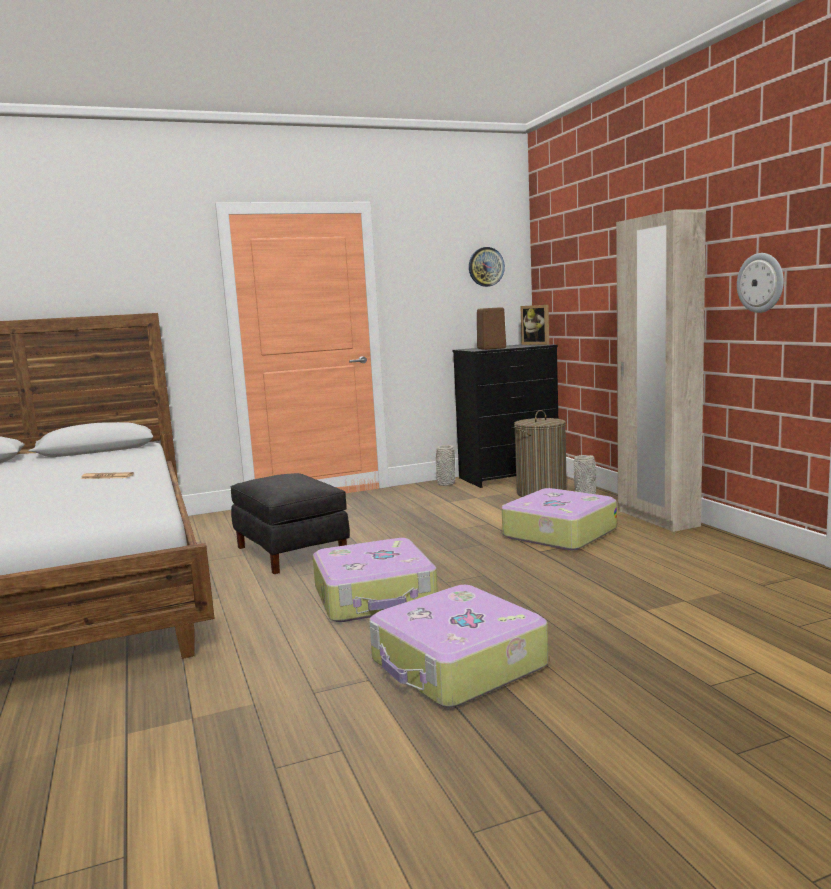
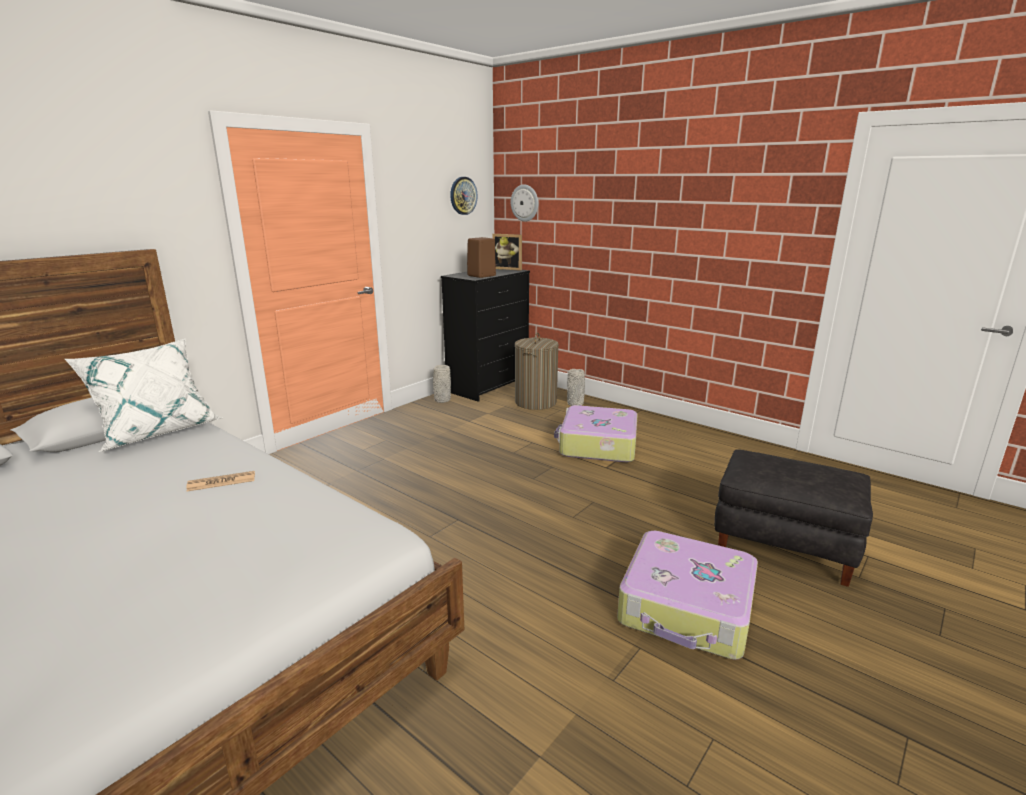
camera: 30 degrees left, 10 degrees up
black ottoman [231,473,350,574] -> black ottoman moved to [714,449,873,587]
suitcase [313,538,438,622] -> none
beige wardrobe [616,209,706,532] -> none
wall clock [737,253,784,313] -> wall clock moved to [511,184,538,222]
none -> white pillow [65,339,222,452]

